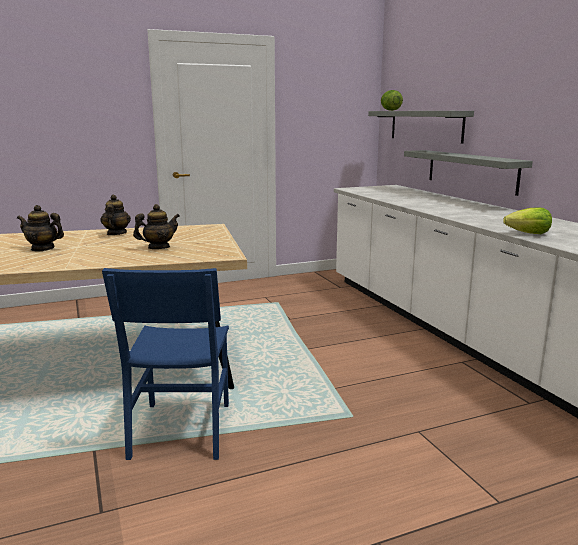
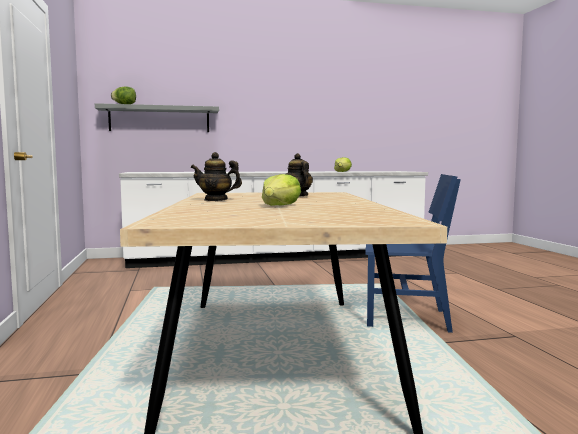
camera: 80 degrees left, 10 degrees down
teapot [17,205,64,251] -> lettuce [262,174,301,206]
grey shelf [404,150,533,196] -> none

